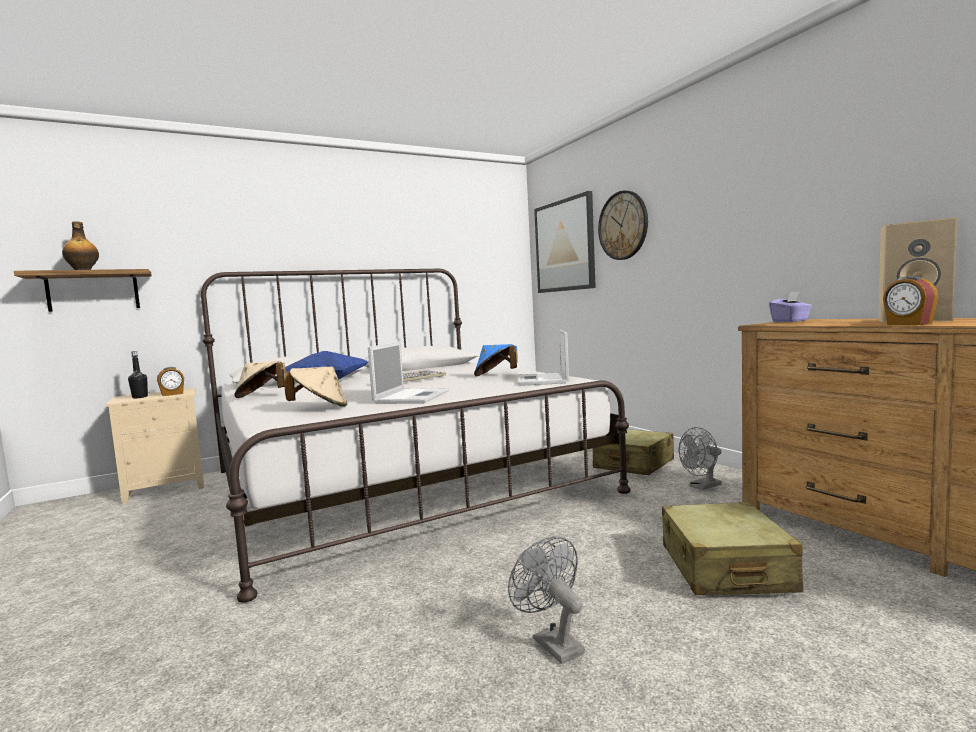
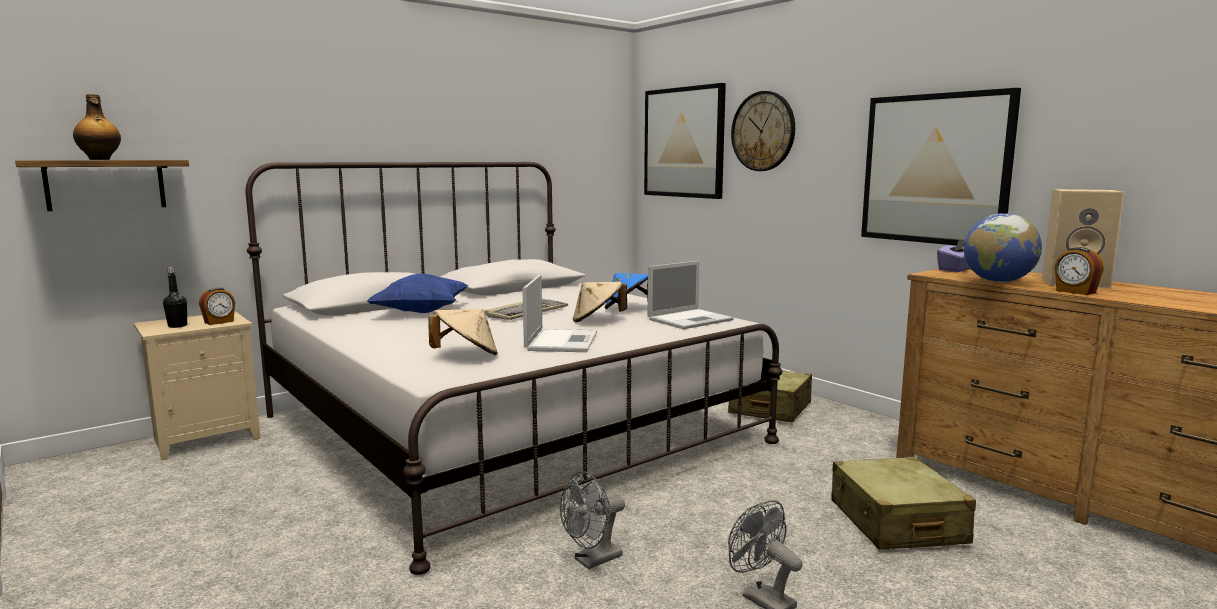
camera: 10 degrees left, 5 degrees up
beige hat [234,361,286,398] -> beige hat moved to [573,281,627,322]
laptop [518,329,569,386] -> laptop turned 120 degrees counterclockwise [648,261,734,329]
grey fan [679,427,722,490] -> grey fan moved to [560,471,625,569]
none -> picture [861,88,1021,245]
none -> globe [964,213,1042,282]

